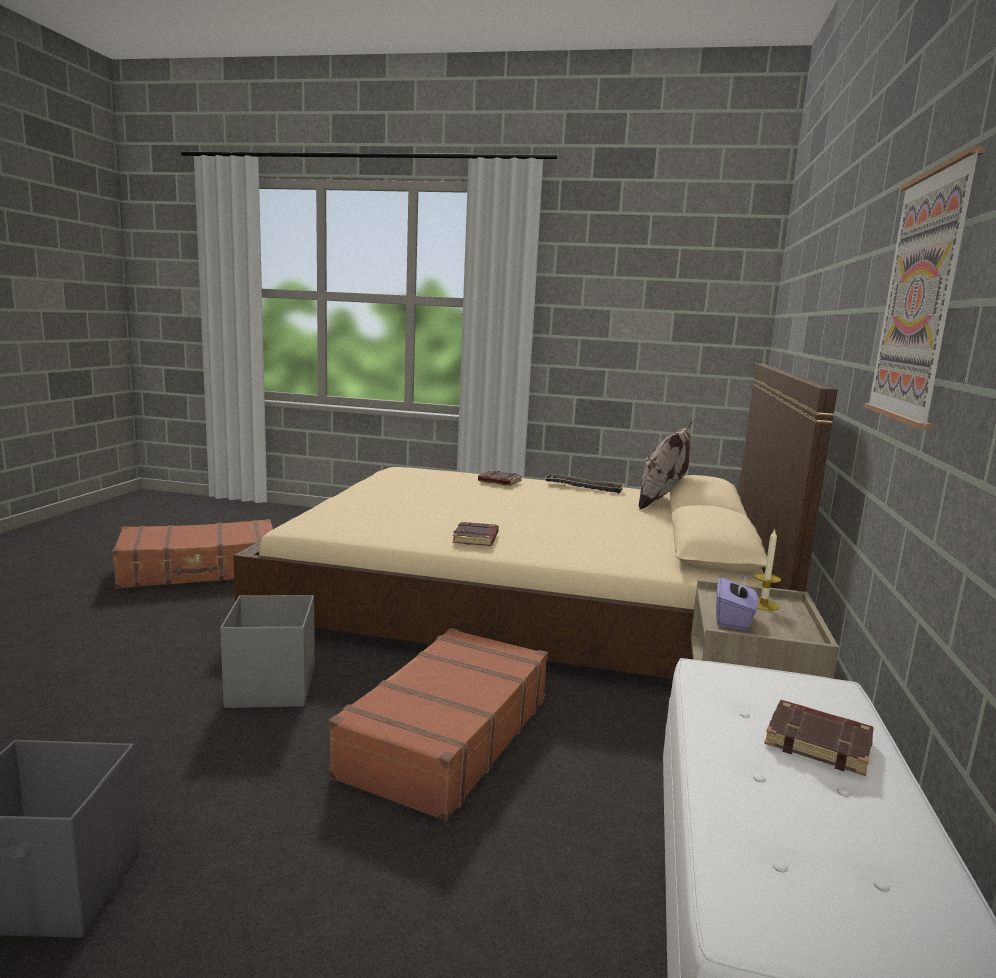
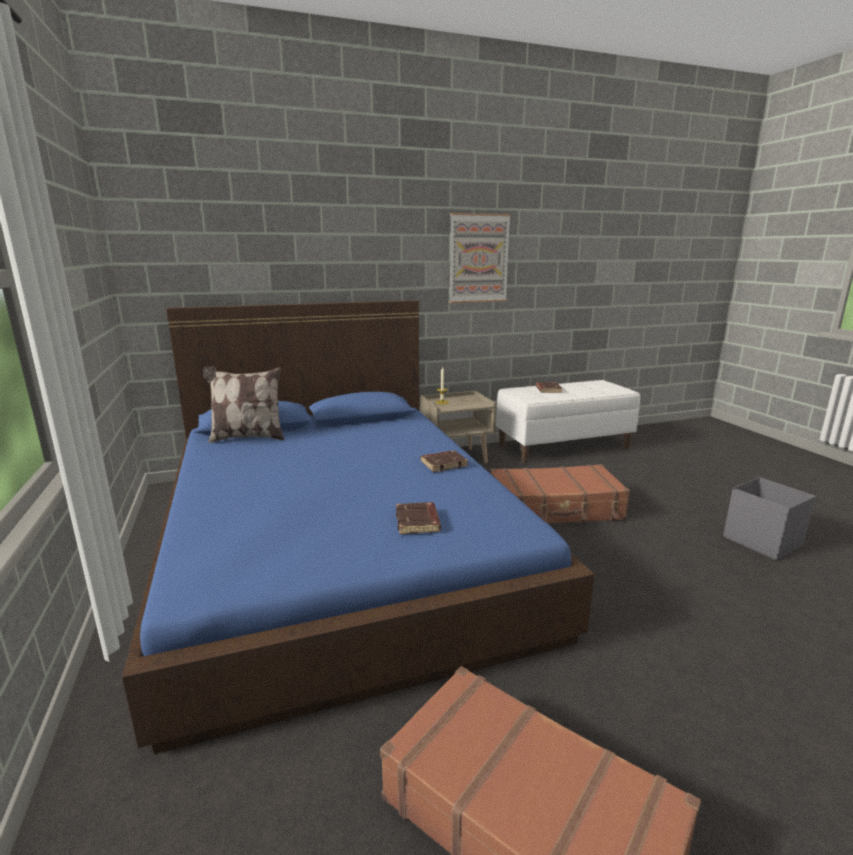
camera: 120 degrees left, 5 degrees up
grey storage box [220,595,315,708] -> none
beige bed [233,363,838,679] -> blue bed [122,300,594,754]
brown book [478,470,522,486] -> brown book moved to [396,502,441,534]
tray [544,474,625,494] -> none
purple tissue box [716,575,758,630] -> none

